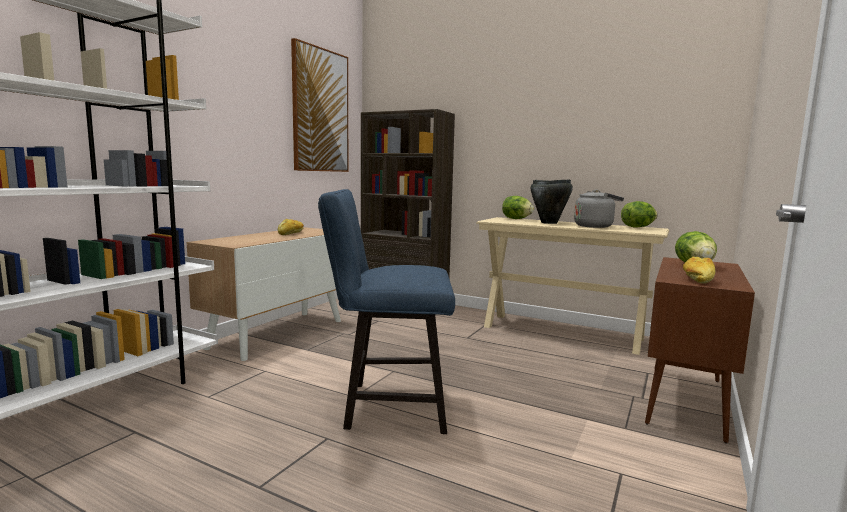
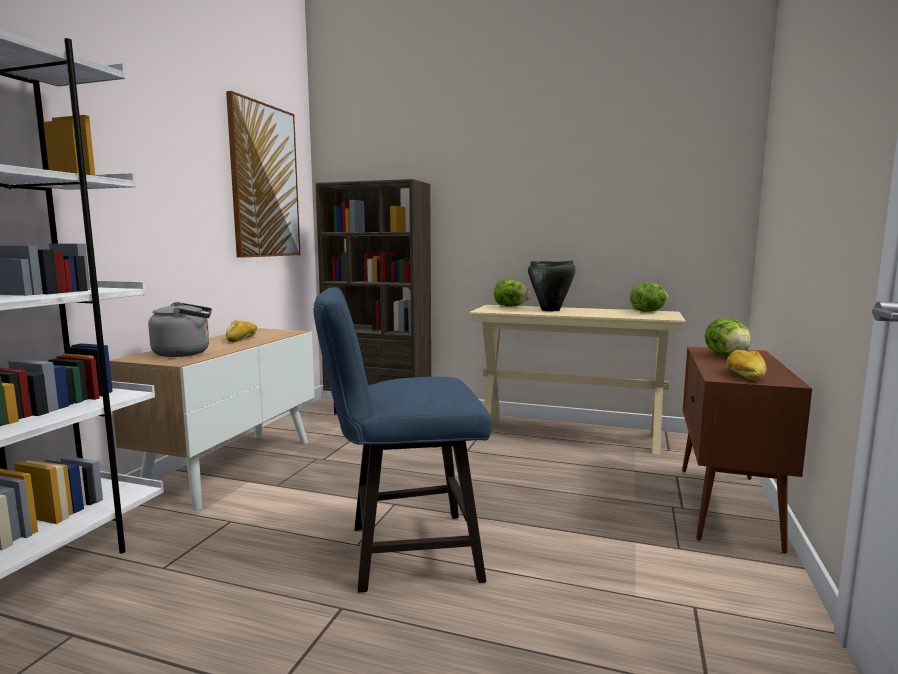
camera: 10 degrees left, 0 degrees up
grey kettle [574,189,624,228] -> grey kettle moved to [148,302,212,357]

